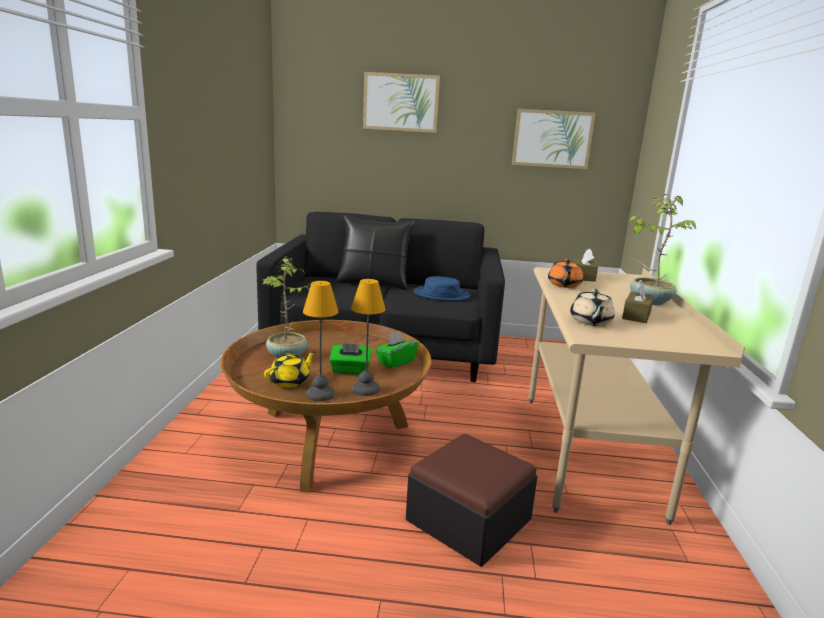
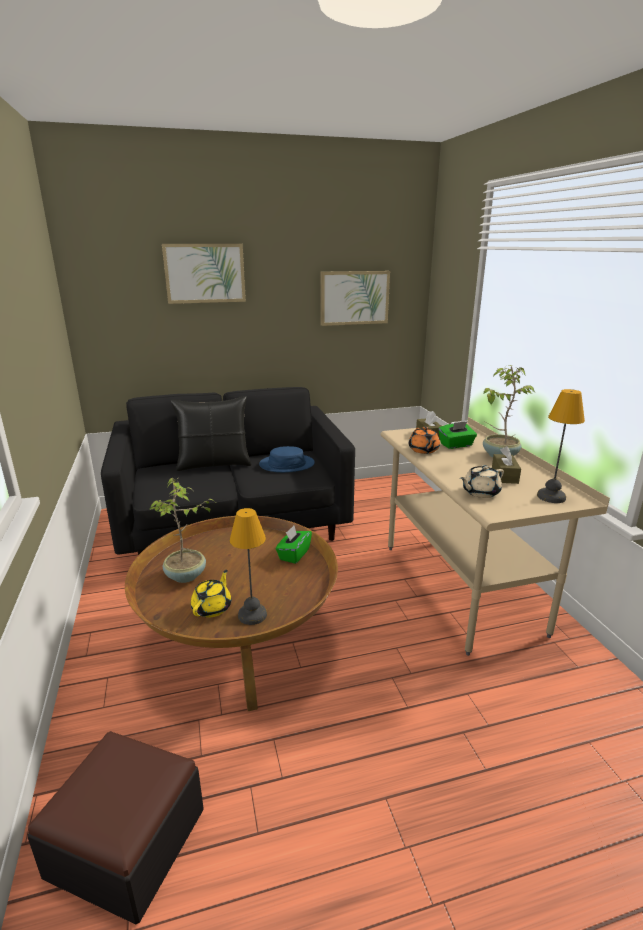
camera: 20 degrees left, 5 degrees up
green tissue box [329,343,372,375] -> green tissue box moved to [439,421,477,449]
table lamp [351,279,385,396] -> table lamp moved to [537,389,585,503]
ottoman [406,434,537,567] -> ottoman moved to [28,731,204,925]
beige teapot [570,289,615,326] -> beige teapot turned 75 degrees clockwise [460,465,504,498]

